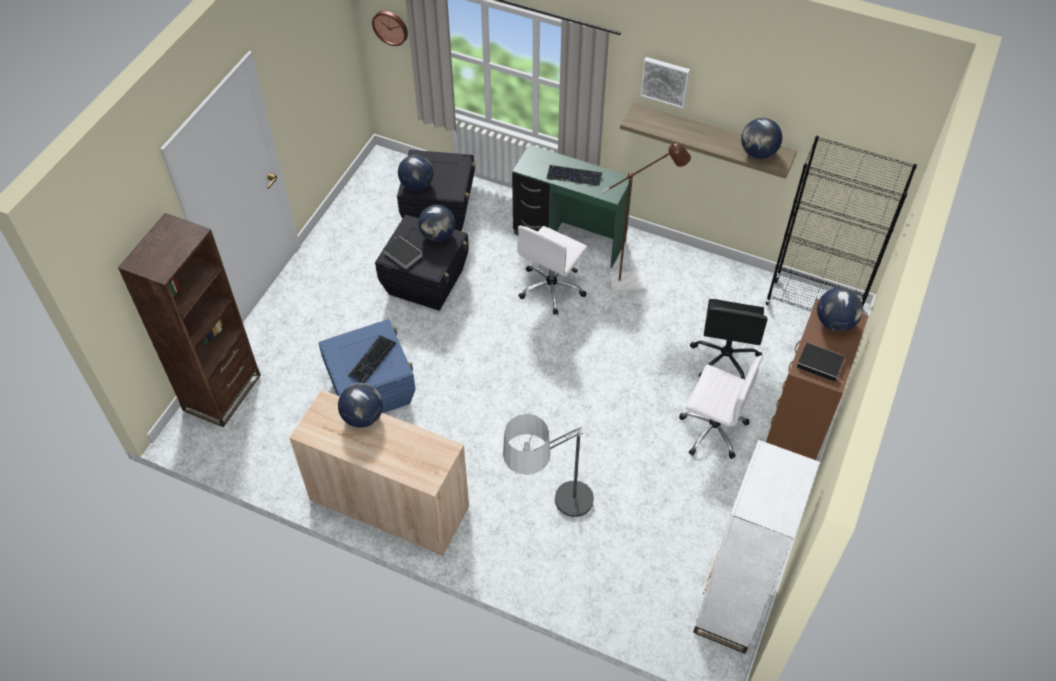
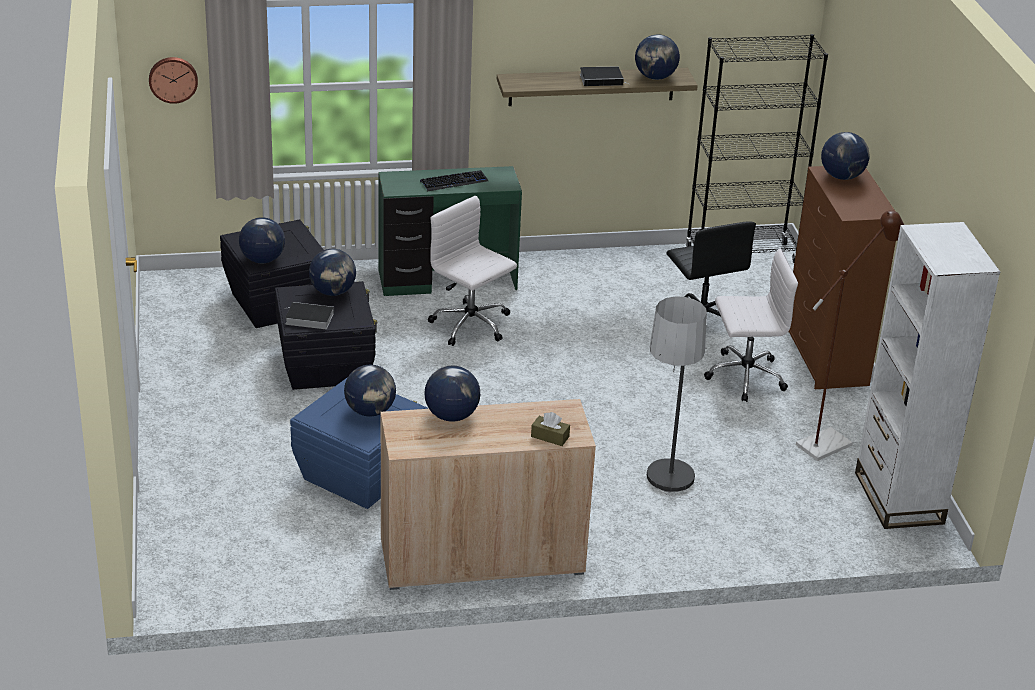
camera: 35 degrees left, 20 degrees down
brown bookcase [118,213,260,427] -> none
keyboard [348,336,396,383] -> globe [344,365,396,417]
white office chair [518,226,588,315] -> white office chair turned 135 degrees clockwise [428,196,517,346]
brown floor lamp [601,142,691,291] -> brown floor lamp moved to [796,210,904,461]
picture [640,57,690,109] -> none
book [797,343,845,383] -> book moved to [580,66,630,86]
none -> brown tissue box [531,412,570,446]

